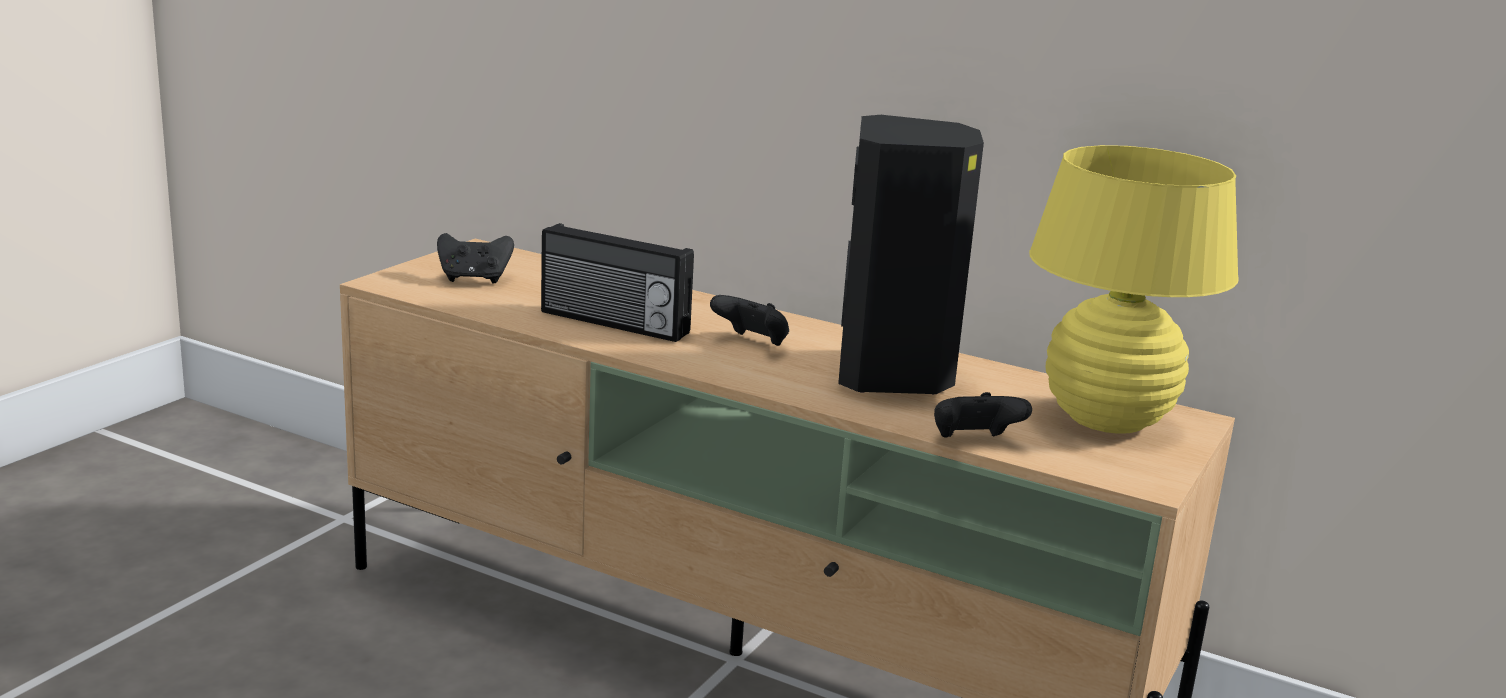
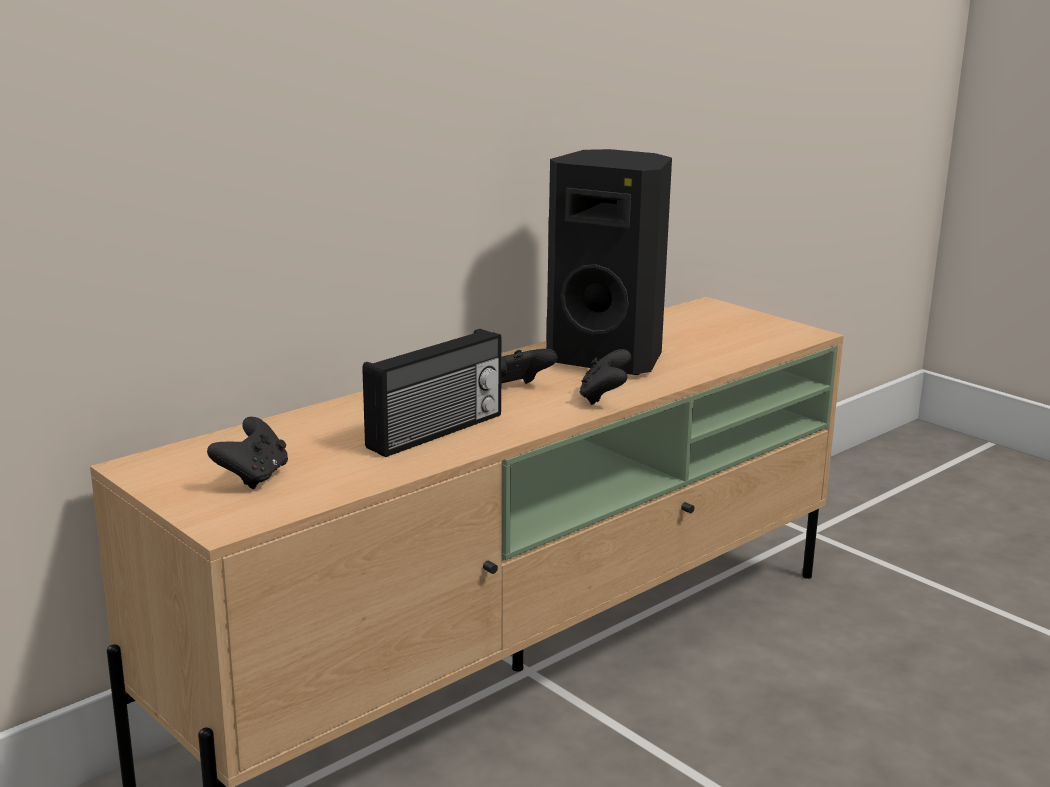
camera: 70 degrees left, 0 degrees up
black game controller [934,392,1032,438] -> black game controller moved to [580,349,631,405]
yellow table lamp [1029,145,1239,434] -> none

